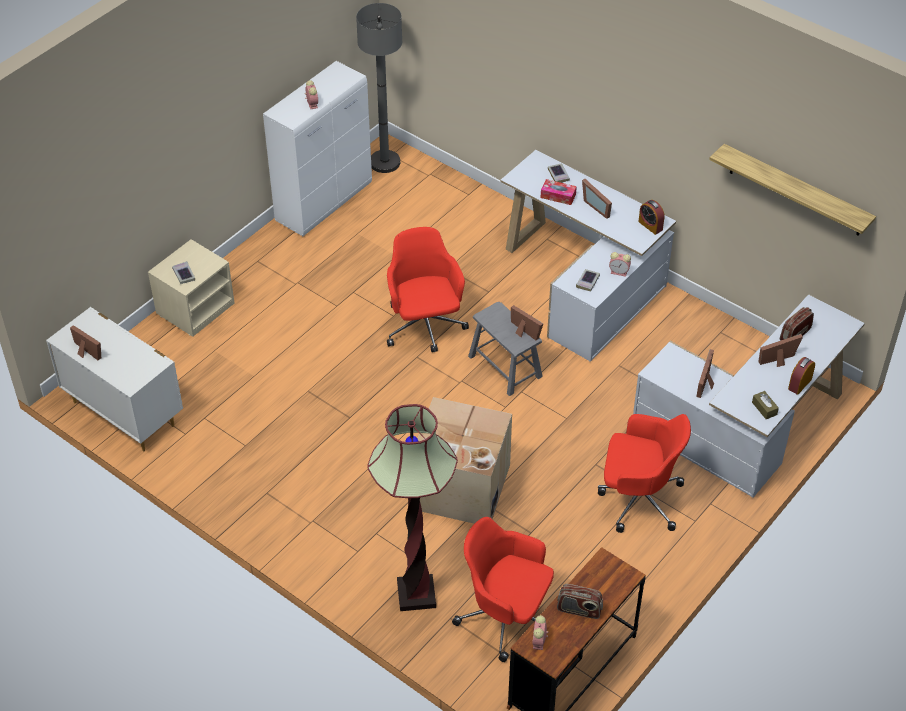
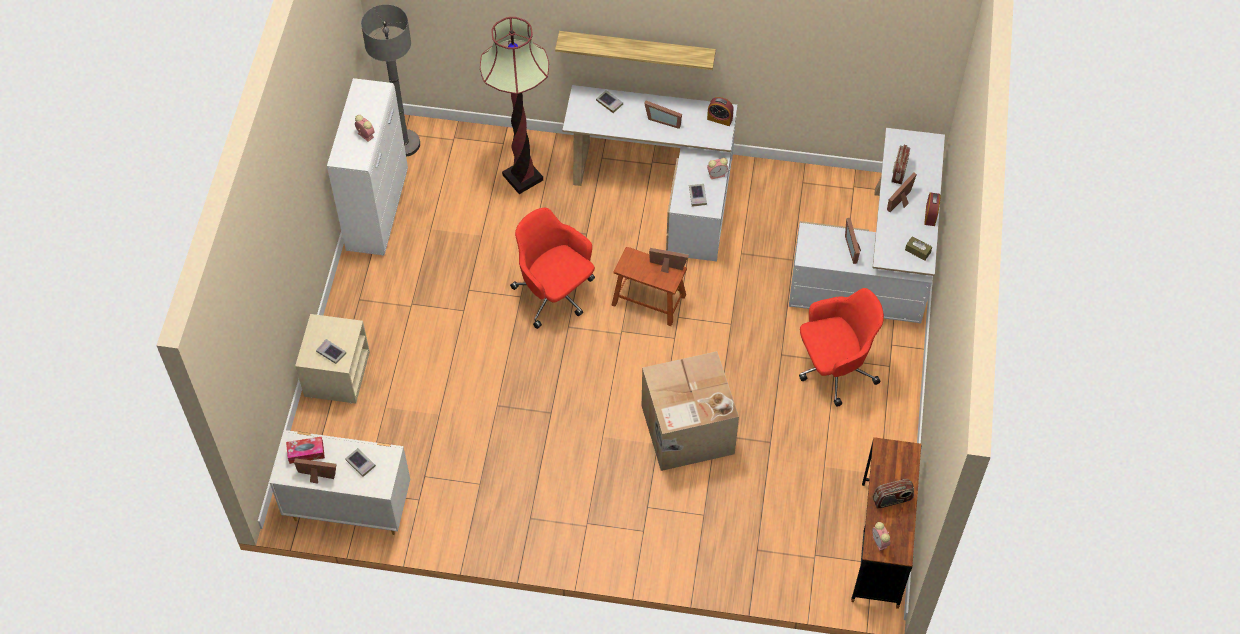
camera: 30 degrees left, 10 degrees up
floor lamp [367,404,458,611] -> floor lamp moved to [480,17,549,194]
red office chair [452,517,554,662] -> none
grey stool [468,302,543,396] -> brown stool [612,247,687,326]
tissue box [540,179,577,205] -> tissue box moved to [286,437,325,464]
shelf [709,144,876,236] -> shelf moved to [555,31,716,70]
none -> book [345,448,375,477]

